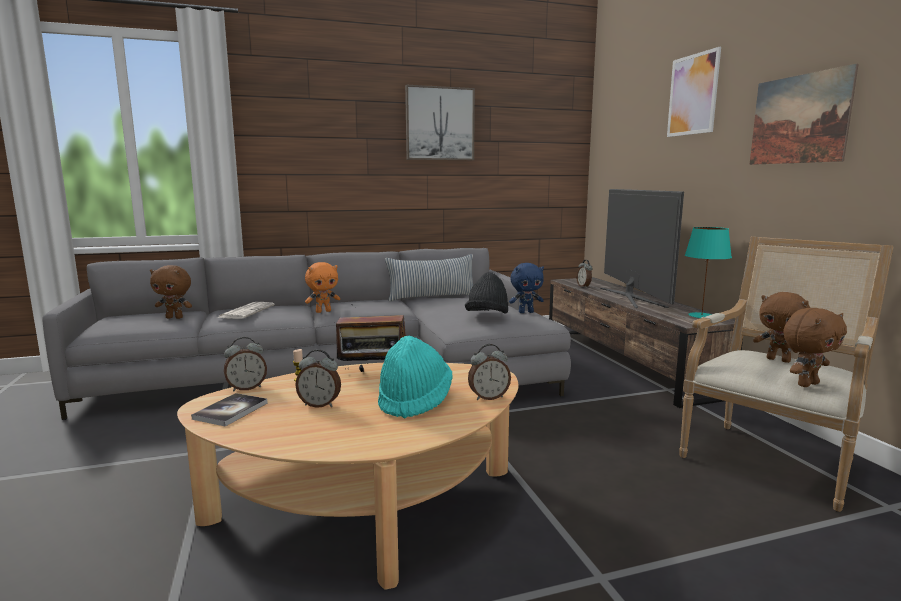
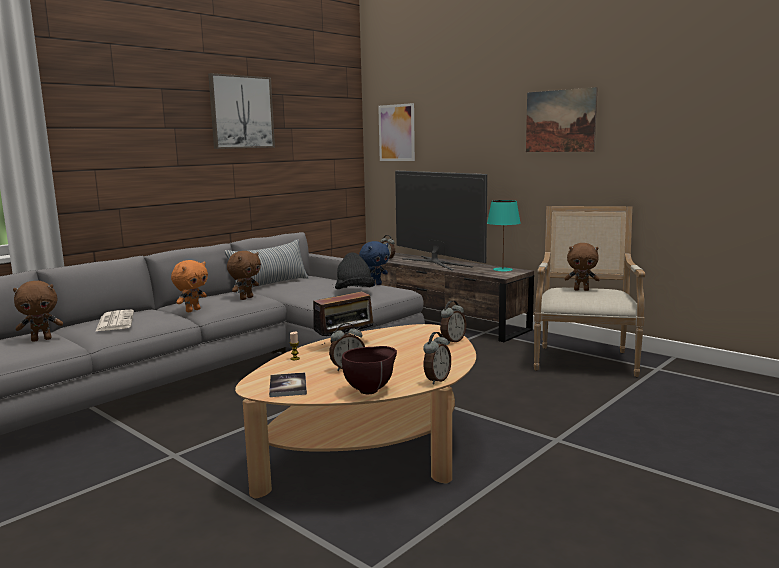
camera: 30 degrees left, 0 degrees up
alarm clock [224,337,267,391] -> alarm clock moved to [423,332,451,384]
turquoise hat [378,336,453,418] -> none
picture [667,47,721,137] -> picture moved to [378,103,415,161]
brown plush toy [783,308,847,387] -> brown plush toy moved to [227,251,261,300]
none -> brown bowl [342,346,397,394]

